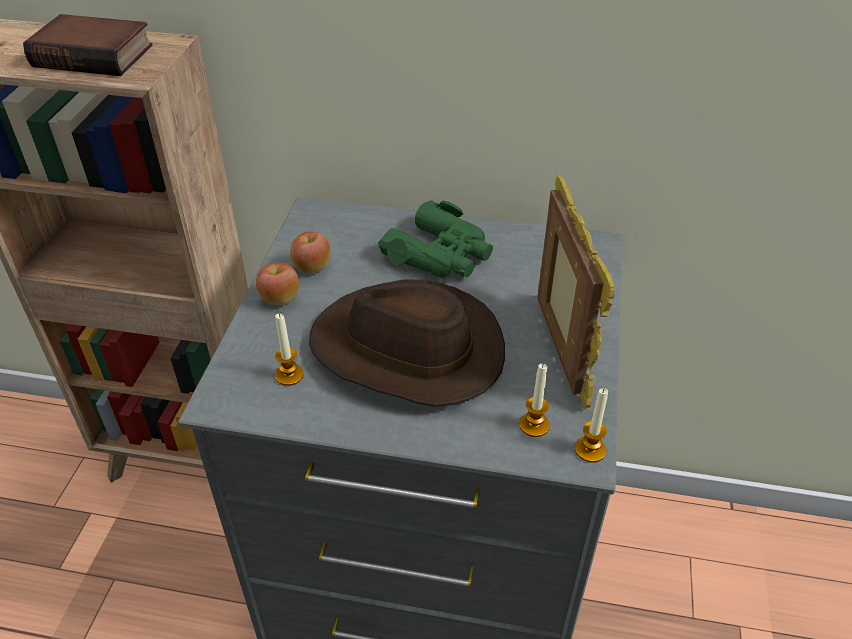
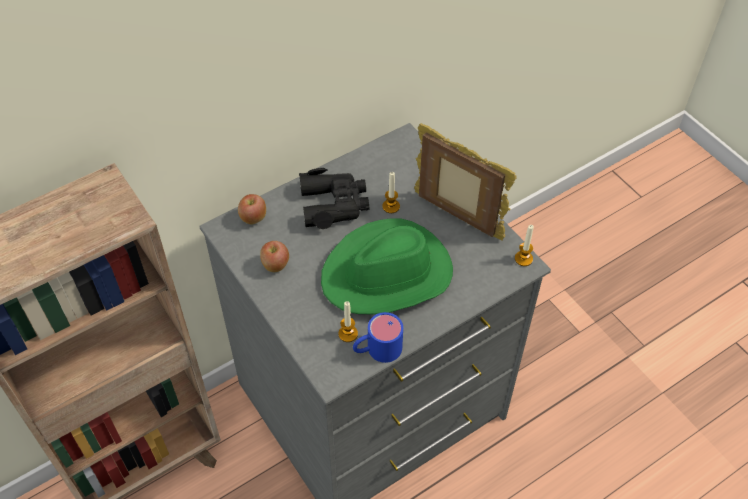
camera: 45 degrees left, 10 degrees up
book [23,14,153,76] -> none
apple [256,262,299,306] -> apple moved to [238,194,266,224]
brown hat [309,280,505,407] -> green hat [321,218,453,314]
green binoculars [378,200,493,278] -> black binoculars [299,168,369,229]
candle [519,364,550,437] -> candle moved to [382,172,400,213]
none -> blue mug [353,312,403,363]

